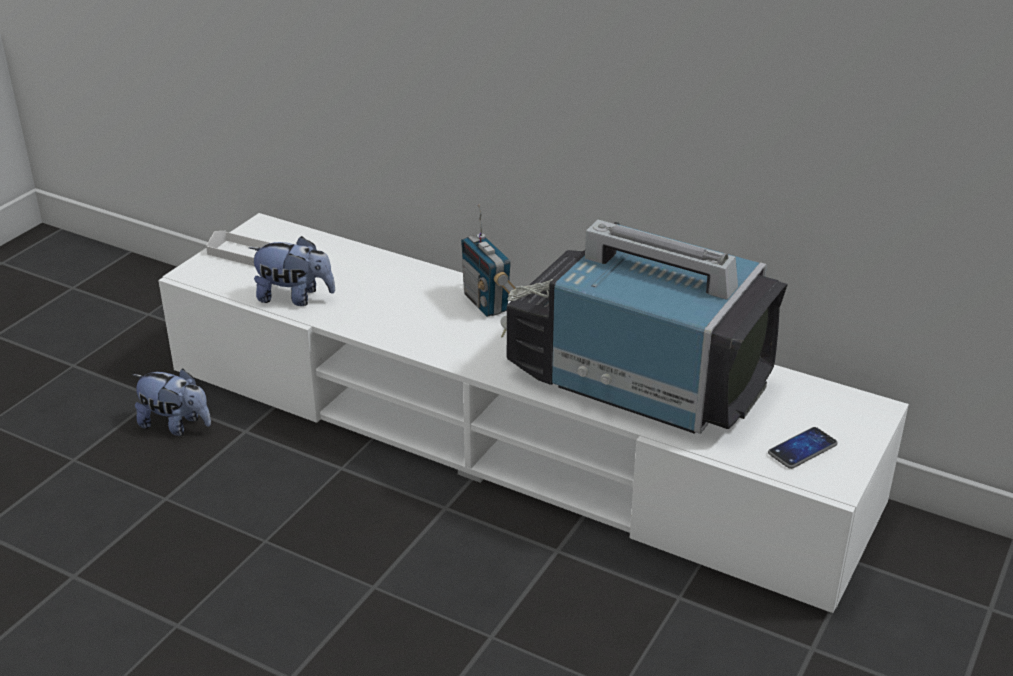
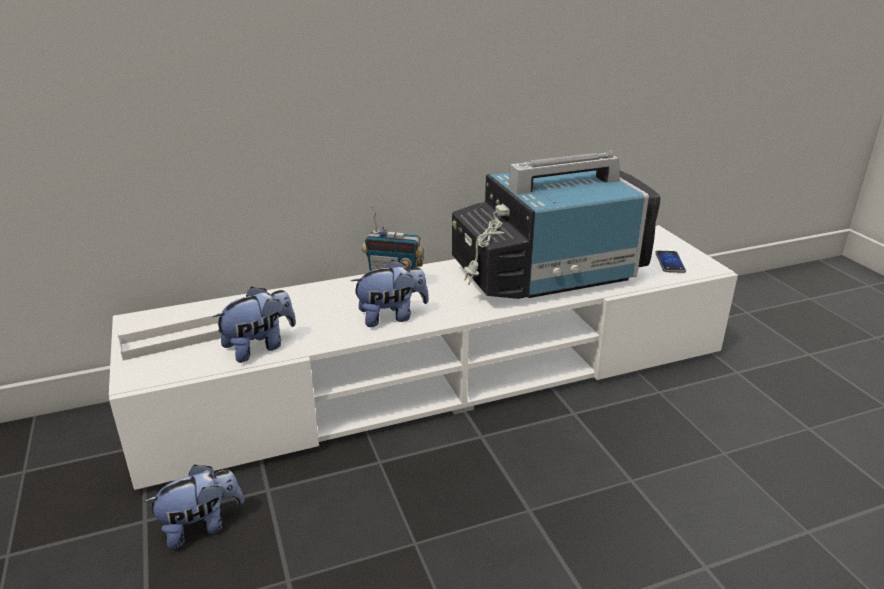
camera: 50 degrees left, 5 degrees down
none -> plush toy [351,260,429,327]

